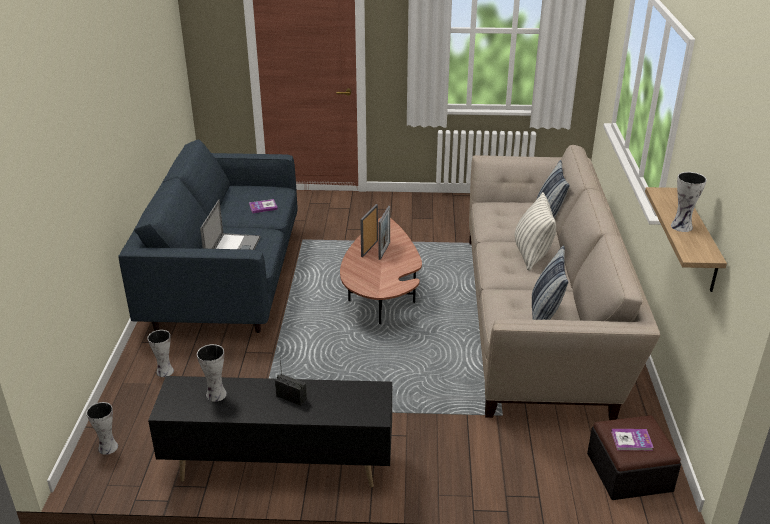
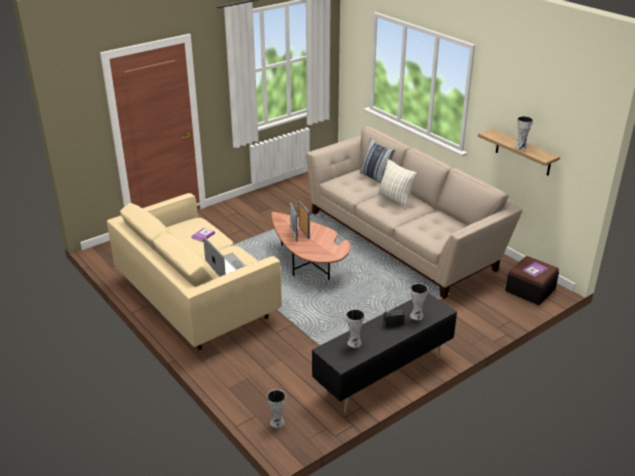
camera: 40 degrees left, 0 degrees up
blue sofa [118,139,298,333] -> beige sofa [107,193,282,350]
vase [148,330,174,377] -> vase moved to [410,283,428,320]
pillow [532,245,568,320] -> none

